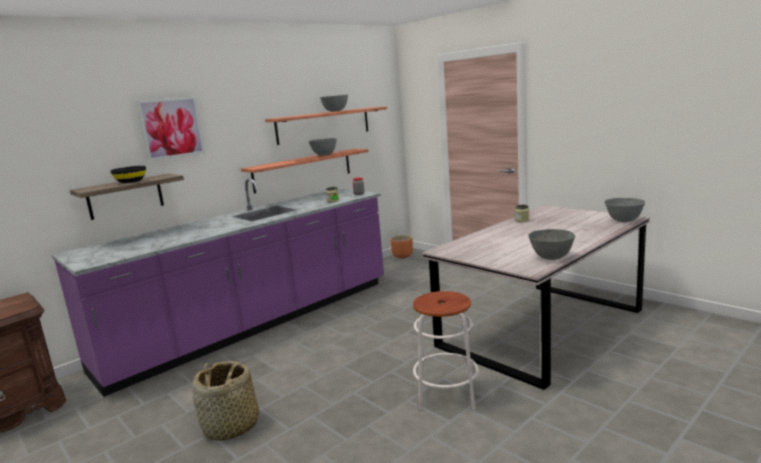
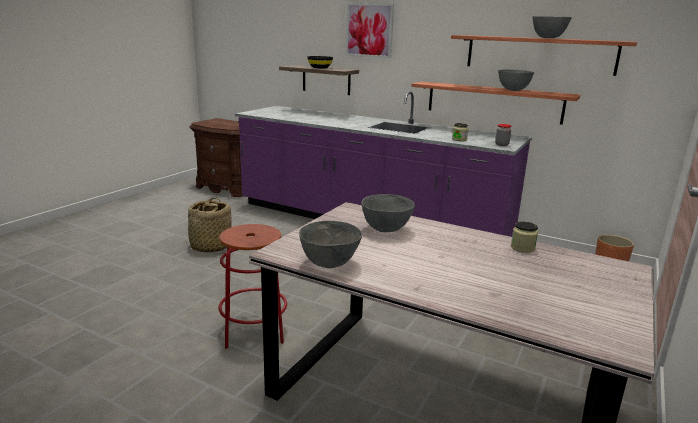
camera: 70 degrees right, 5 degrees up
white stool [413,291,479,410] -> red stool [218,224,287,348]
grey bowl [605,198,645,222] -> grey bowl moved to [361,194,415,232]

